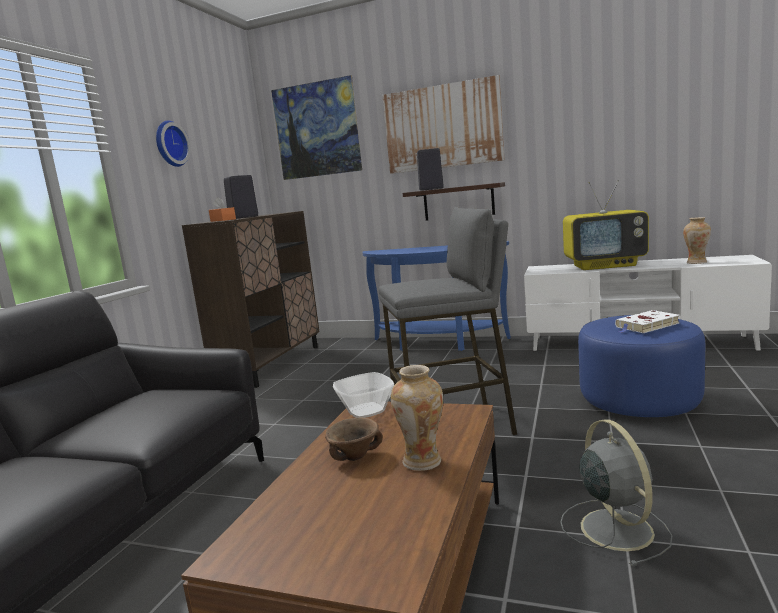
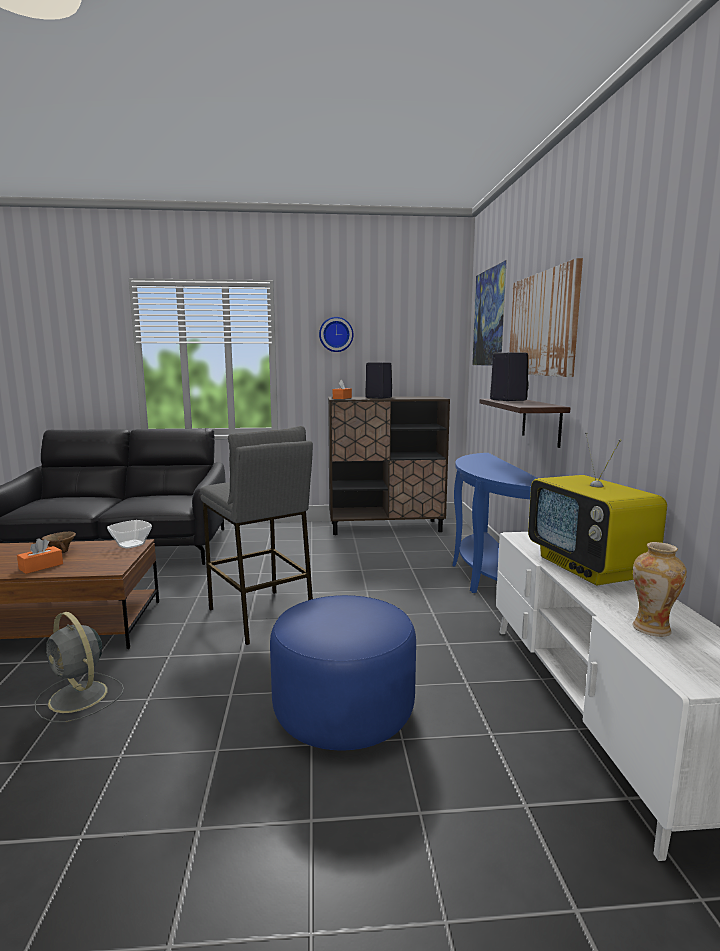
camera: 65 degrees right, 0 degrees up
vase [391,365,443,471] -> orange tissue box [17,538,63,574]
grey fan [560,420,672,566] -> grey fan turned 75 degrees clockwise [35,612,124,722]
white book [615,310,680,333] -> none

